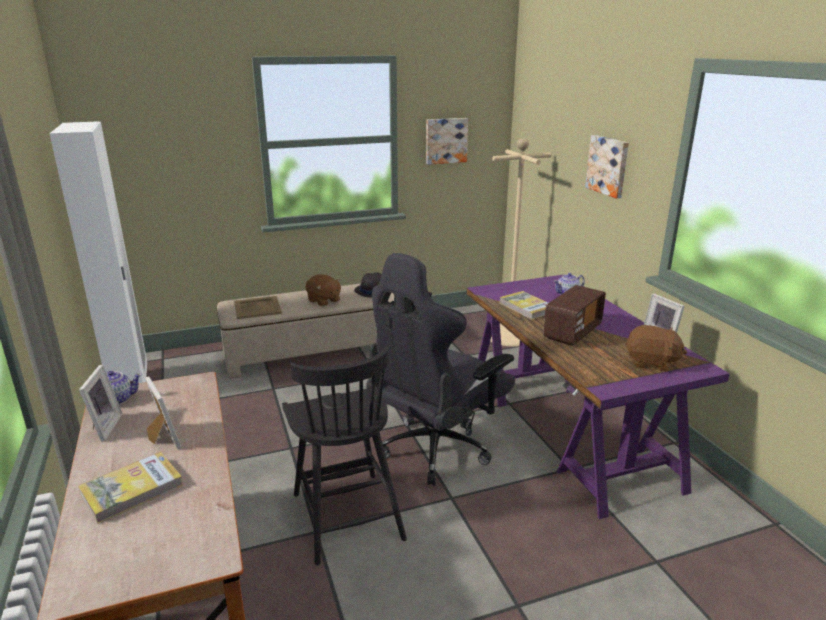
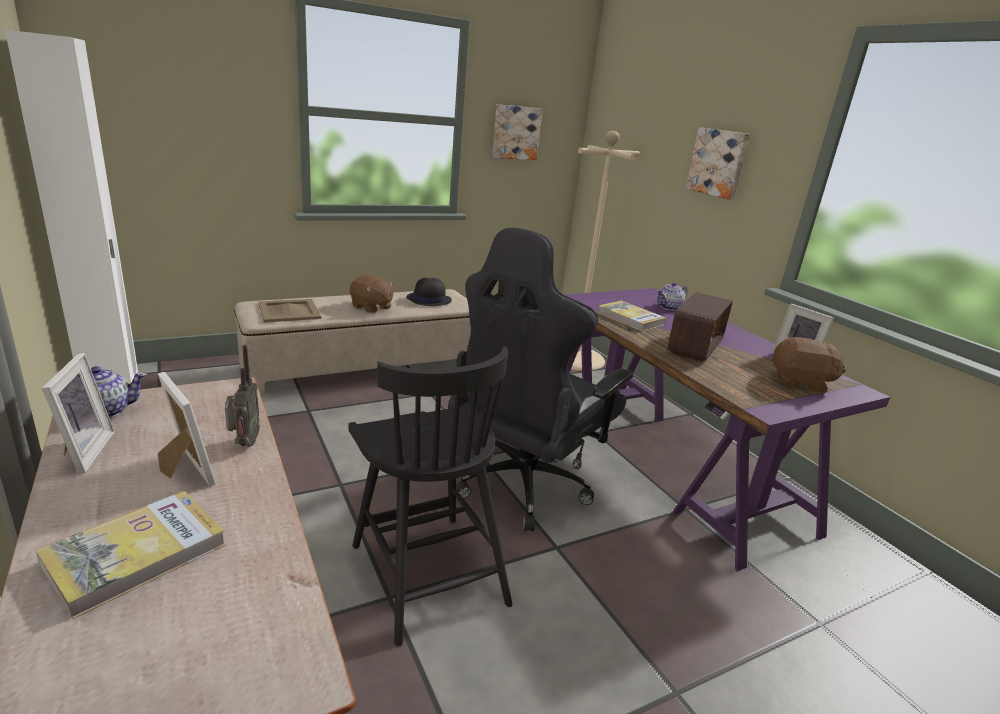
camera: 10 degrees left, 0 degrees up
none -> radio [225,345,260,447]

